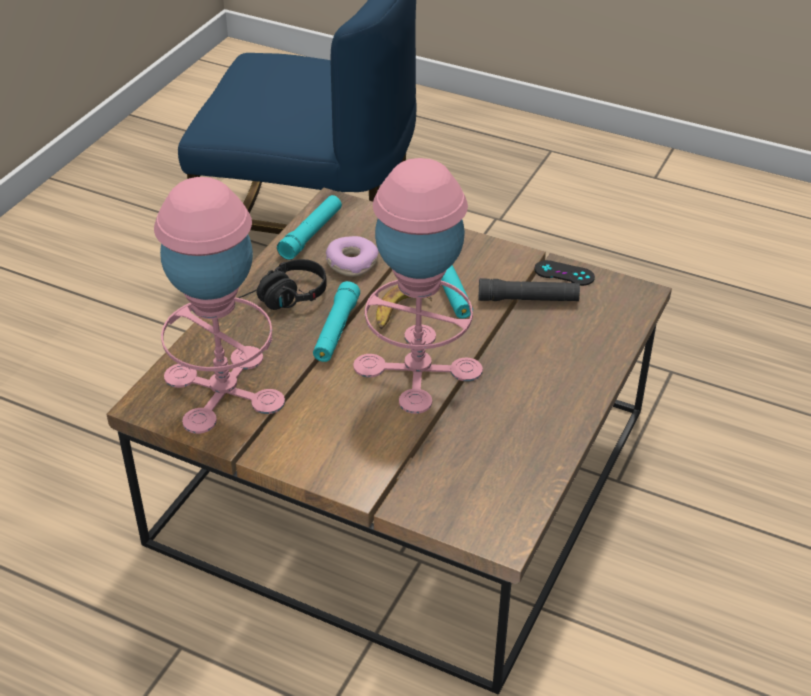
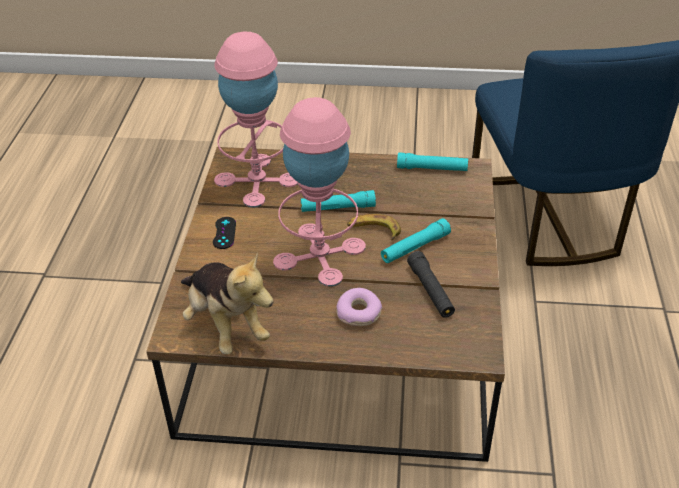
camera: 70 degrees right, 0 degrees up
black headphones [238,259,327,310] -> none
donut [326,236,378,277] -> donut moved to [336,288,382,326]
black game controller [534,260,595,286] -> black game controller moved to [213,217,236,249]
none -> plush toy [181,253,273,354]

